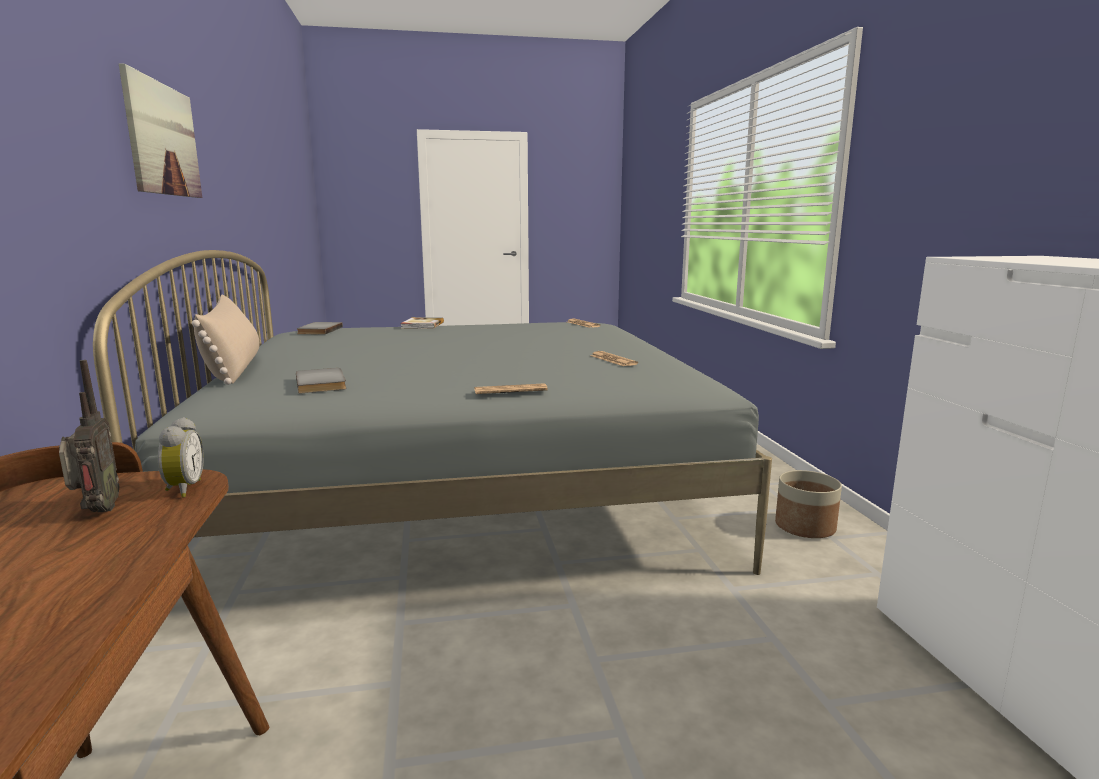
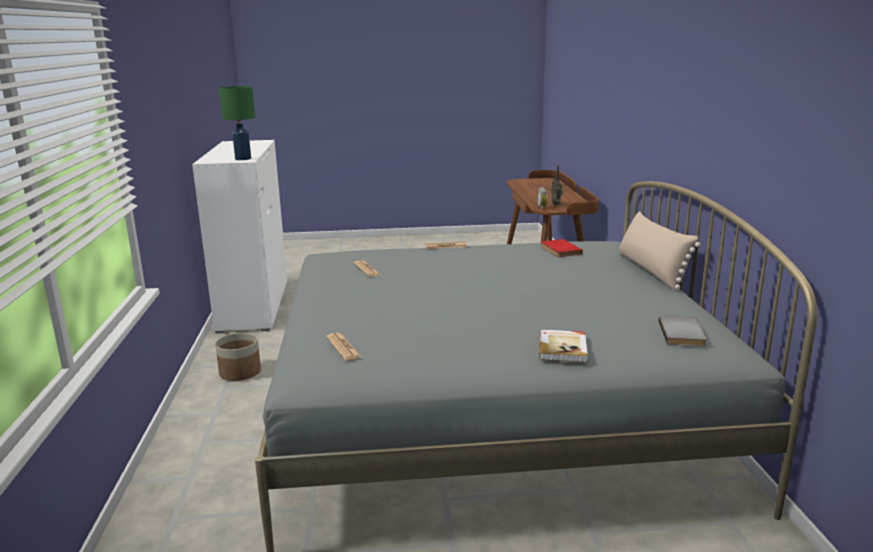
camera: 175 degrees left, 5 degrees up
picture [119,63,202,198] -> none
grey book [296,368,347,394] -> red book [541,239,583,257]
none -> green table lamp [219,86,255,160]

